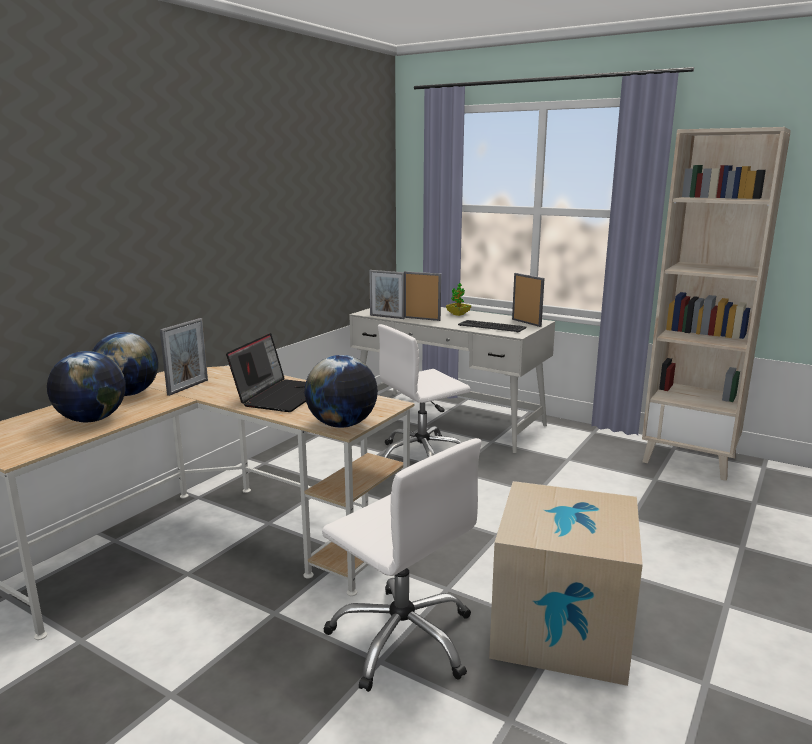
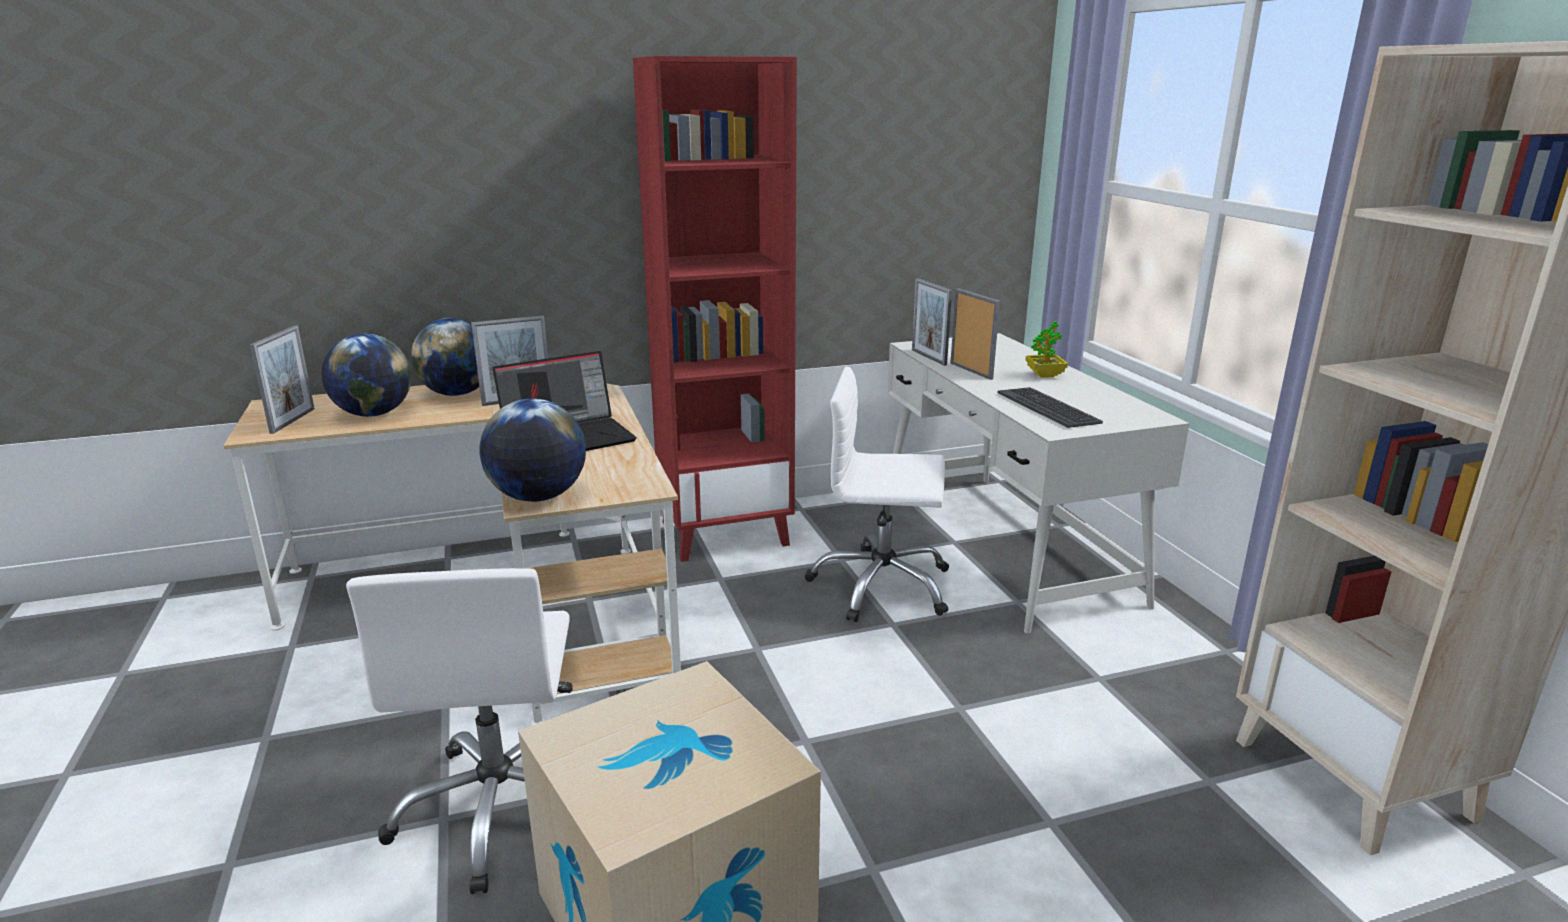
camera: 40 degrees right, 5 degrees up
picture frame [512,273,545,327] -> picture frame moved to [250,325,315,434]
none -> red bookcase [633,56,797,562]

